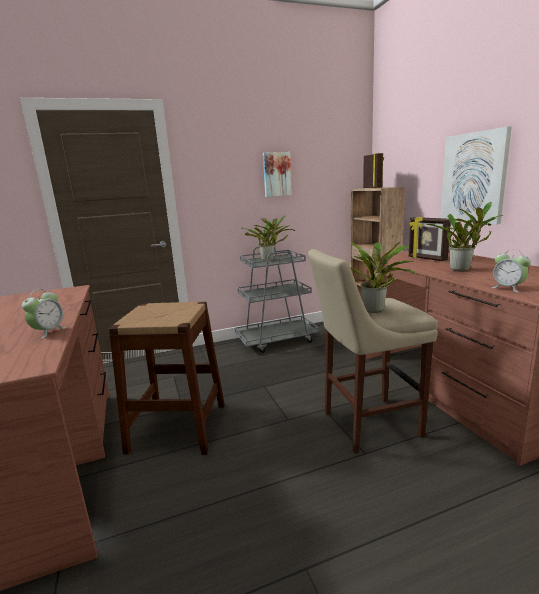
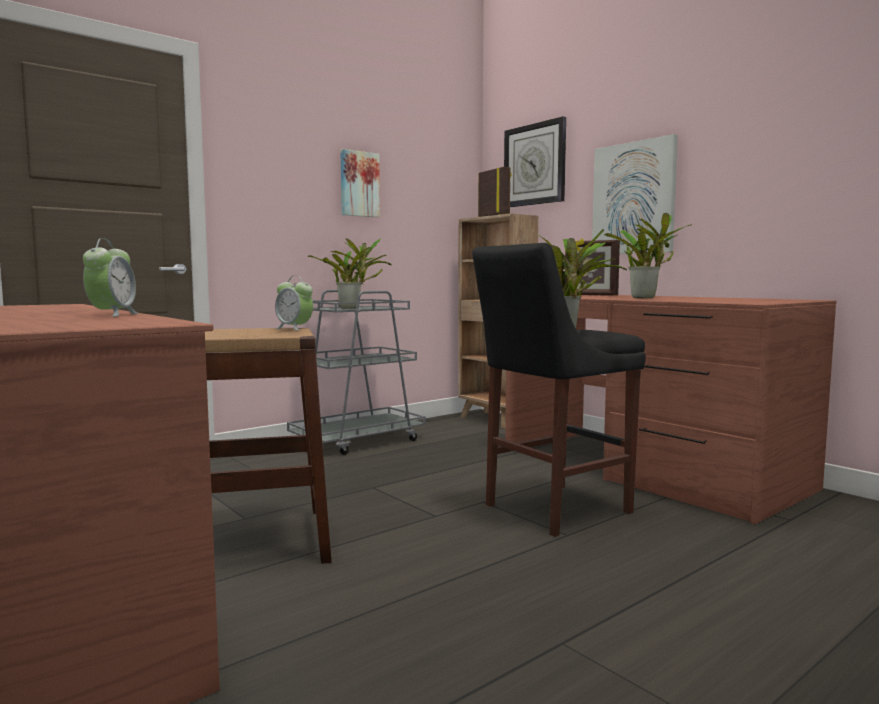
camera: 20 degrees left, 10 degrees down
beige stool [308,249,438,454] -> black stool [472,243,646,537]
alarm clock [491,249,531,293] -> alarm clock moved to [275,275,313,331]
none -> wall clock [504,117,566,207]

